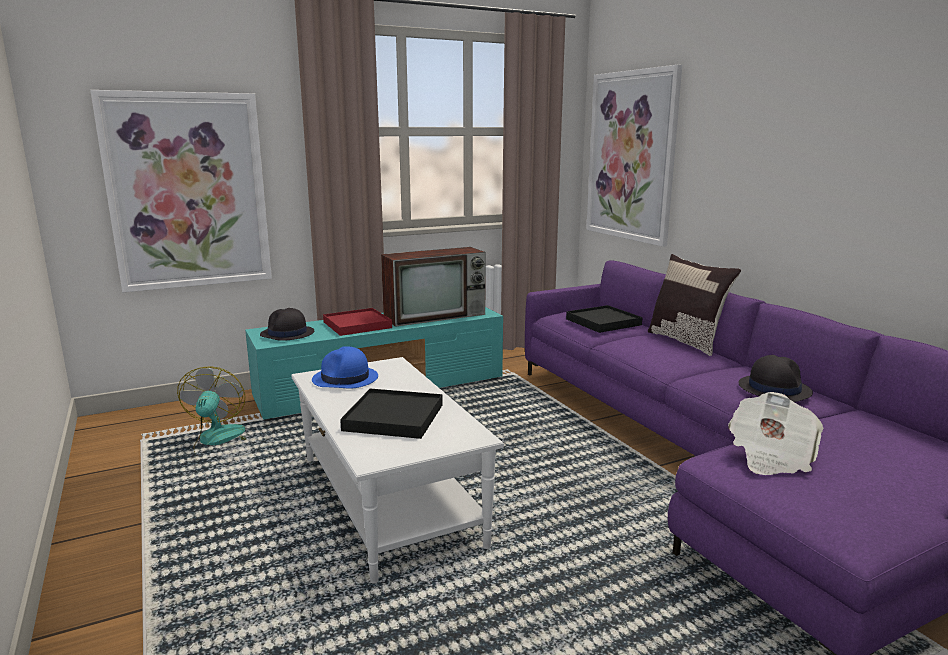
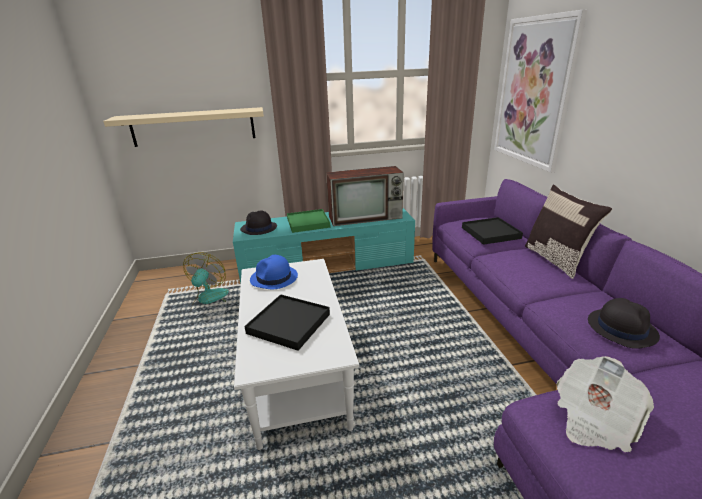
camera: 15 degrees right, 10 degrees up
picture [90,90,272,292] -> beige shelf [103,107,264,147]
red tray [323,308,392,336] -> green tray [287,209,331,233]

